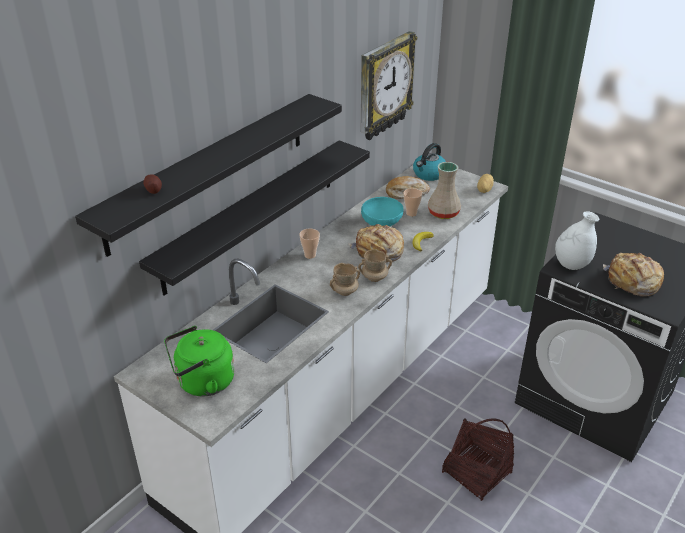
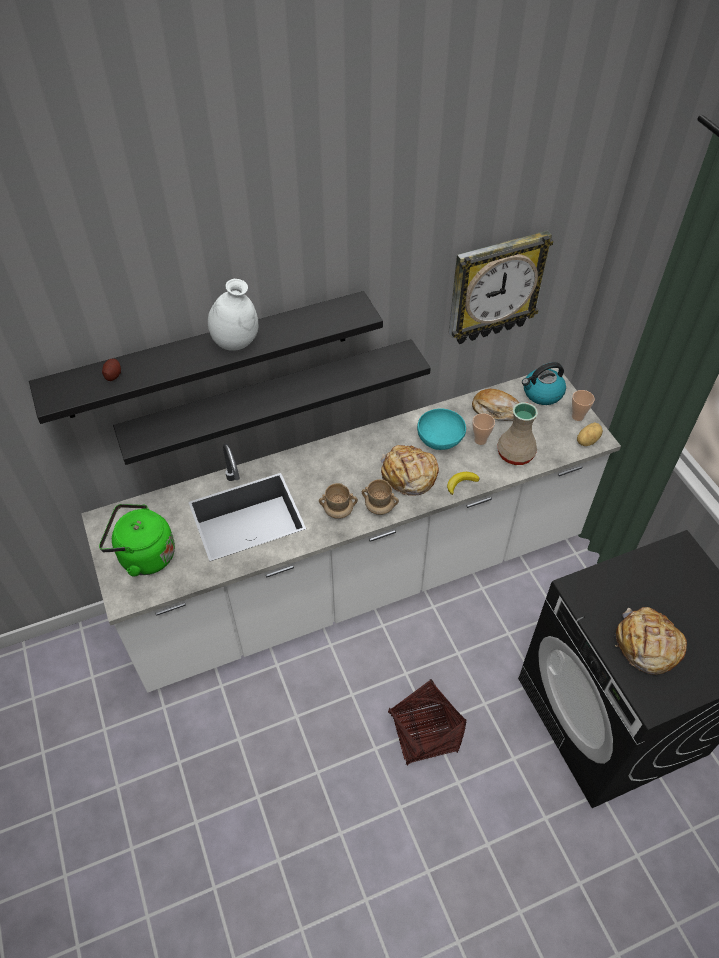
camera: 30 degrees right, 15 degrees up
cup [299,229,320,259] -> cup moved to [572,390,595,421]
white vase [555,211,599,270] -> white vase moved to [208,279,258,351]

